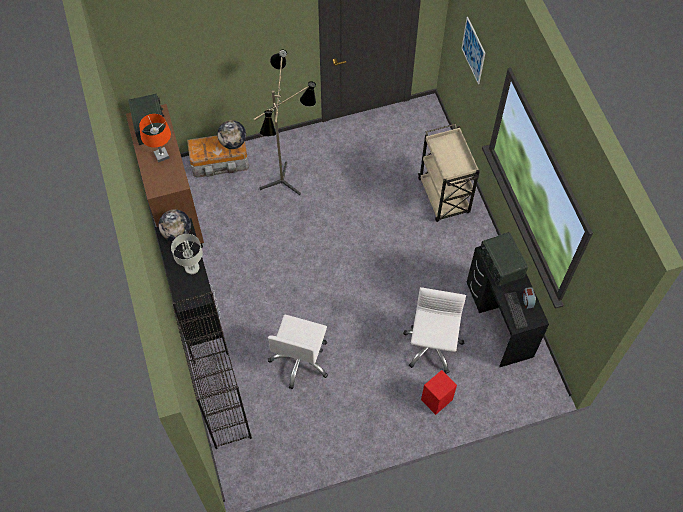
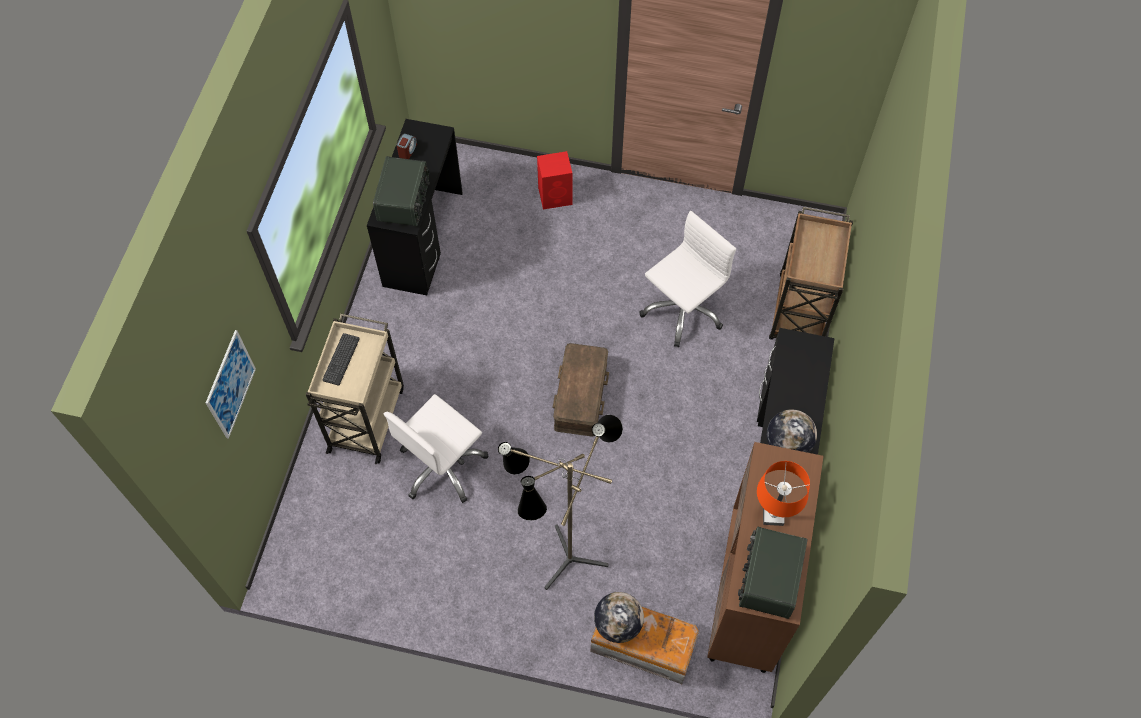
camera: 150 degrees left, 0 degrees up
grey table lamp [171,234,203,274] -> none
black bookcase [172,292,252,449] -> brown cart [769,207,853,340]
white office chair [403,287,466,374] -> white office chair moved to [384,394,489,503]
keyboard [504,292,528,329] -> keyboard moved to [322,333,360,386]
none -> brown storage box [553,343,609,437]

